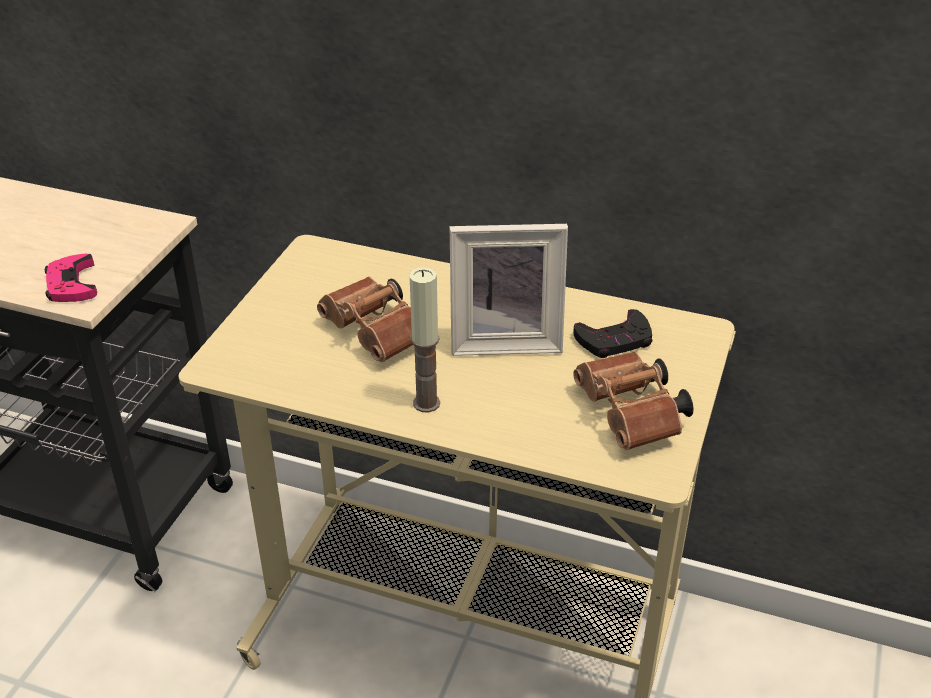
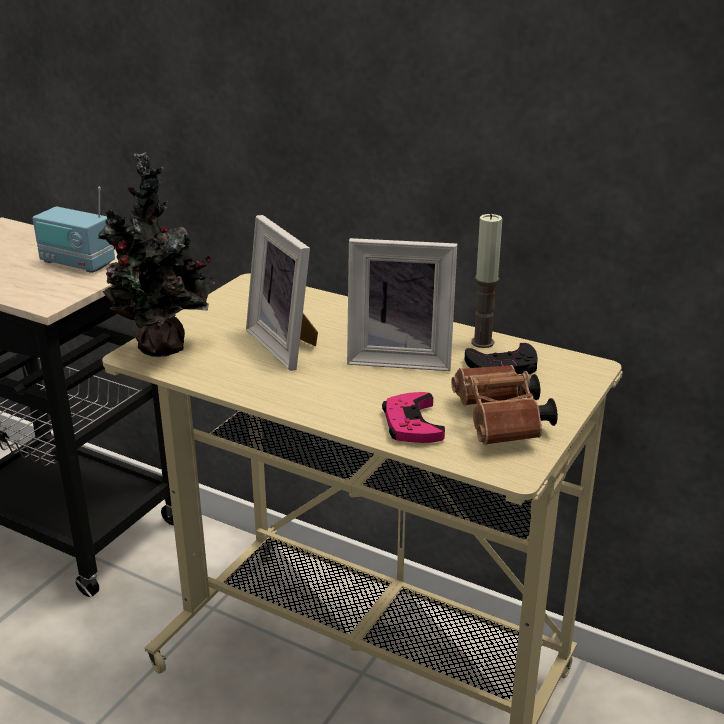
camera: 10 degrees right, 10 degrees down
pink game controller [45,254,97,302] -> pink game controller moved to [382,392,445,443]
brown binoculars [317,277,413,362] -> picture frame [246,215,318,371]
candle [409,267,440,413] -> candle moved to [471,213,502,348]
none -> radio [32,187,115,273]
none -> potted plant [97,152,214,357]

